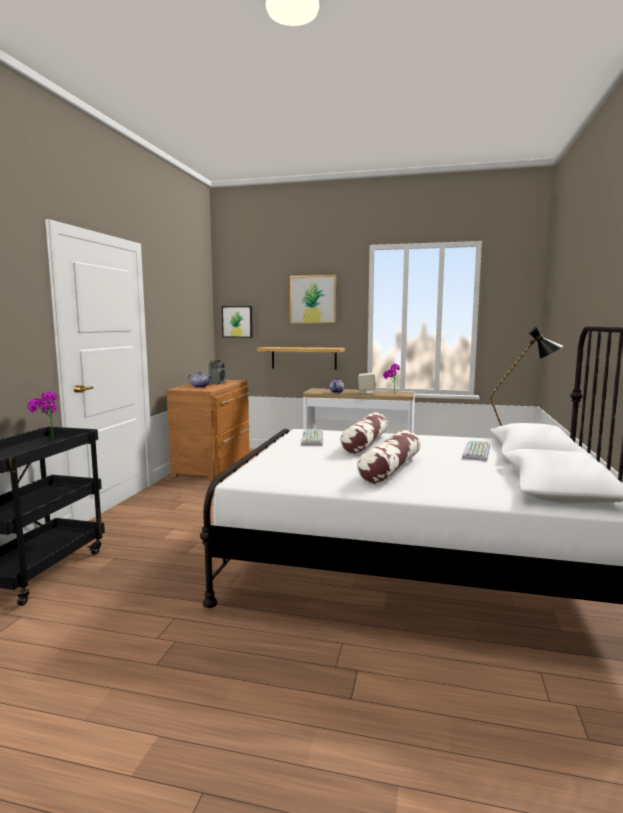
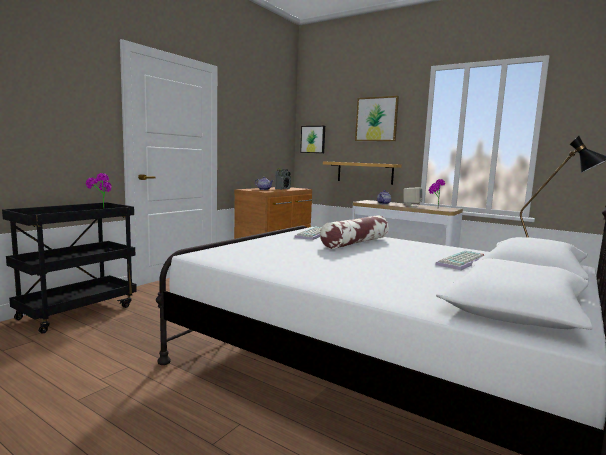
camera: 20 degrees right, 0 degrees up
pillow [357,430,420,484] -> none

